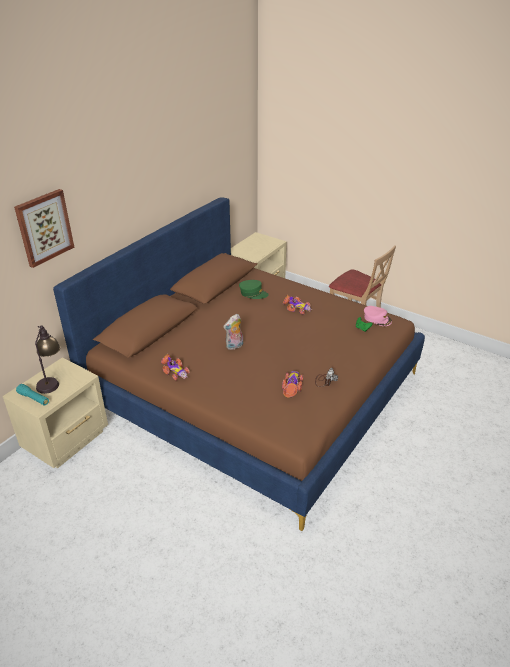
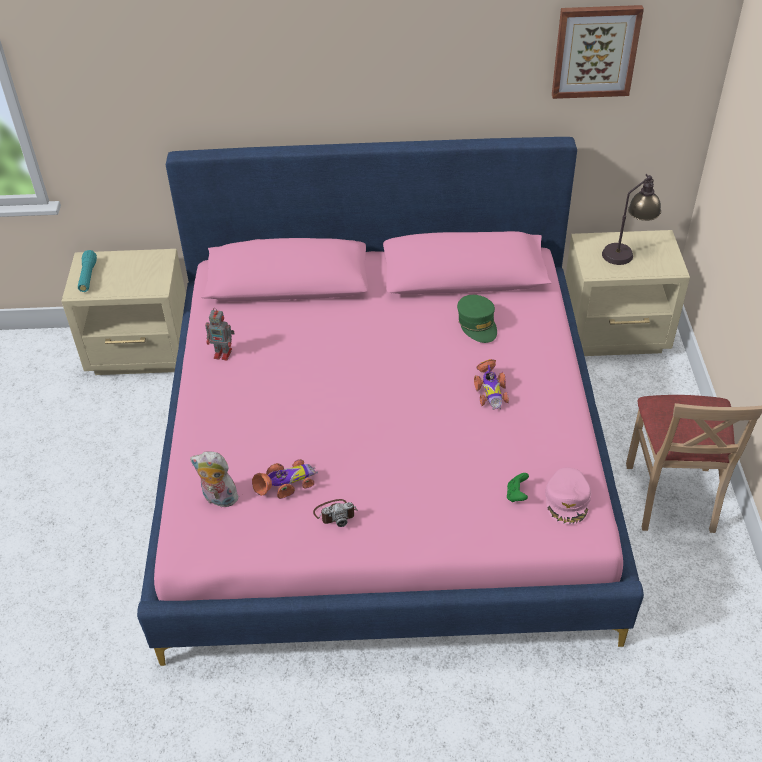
camera: 55 degrees right, 10 degrees up
picture [14,189,74,268] -> picture moved to [552,5,644,99]
table lamp [35,325,60,394] -> table lamp moved to [602,174,661,265]
brown bed [53,197,425,531] -> pink bed [137,137,644,666]
toy car [161,354,190,381] -> toy robot [205,308,235,360]
plush toy [223,314,243,350] -> plush toy moved to [190,451,241,507]

